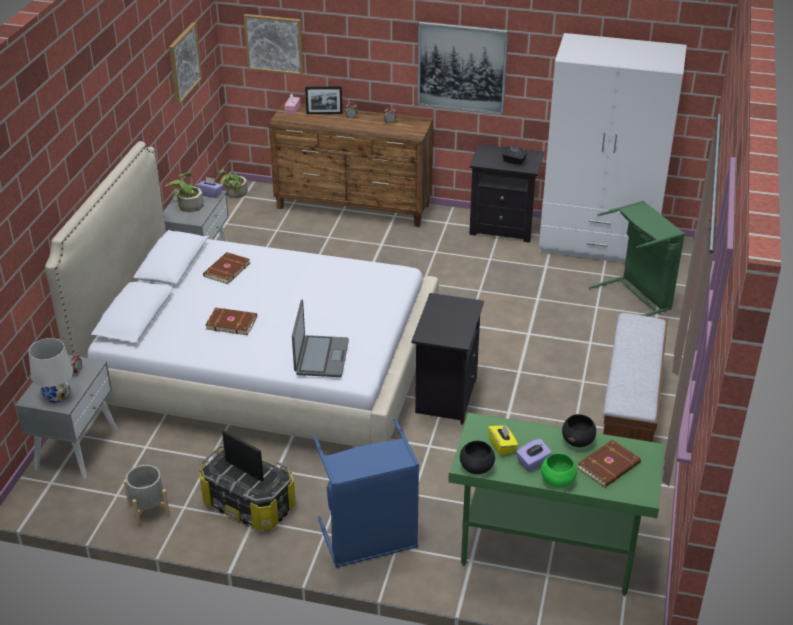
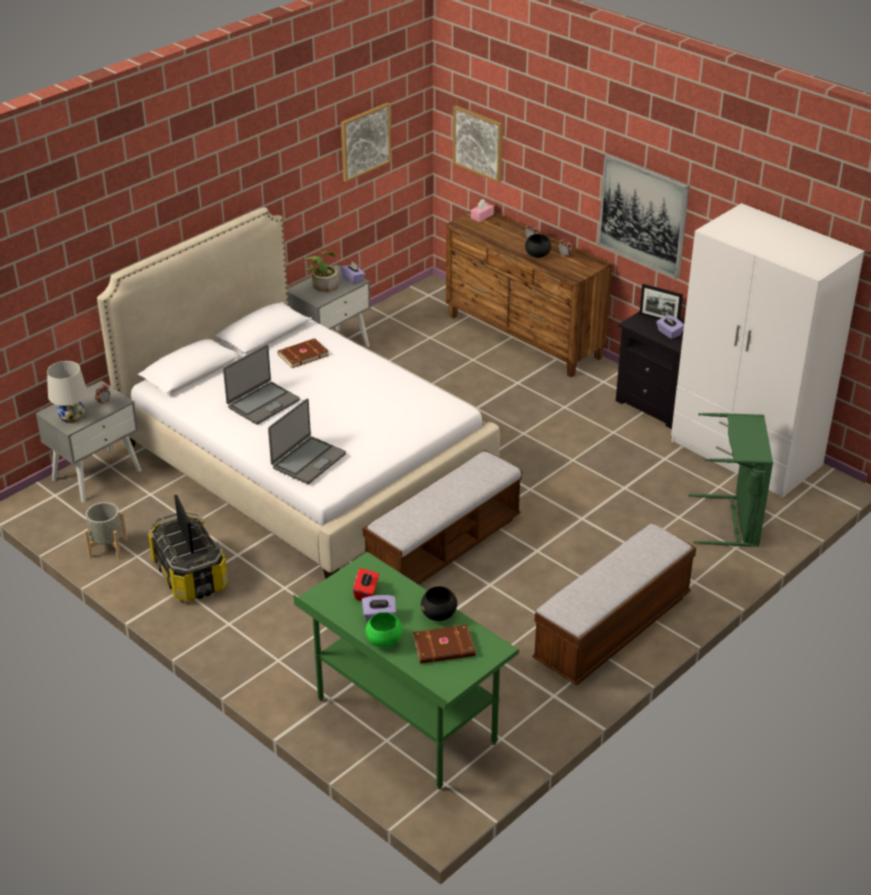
camera: 30 degrees right, 0 degrees up
brown book [205,307,257,335] -> laptop [223,345,300,424]
potted plant [219,167,248,198] -> none
picture frame [305,86,343,114] -> picture frame moved to [640,284,683,320]
blue laundry basket [313,418,419,568] -> none
black nightstand [411,293,484,425] -> bench [363,450,522,585]
black bowl [460,441,495,474] -> black bowl moved to [525,234,551,258]
yellow tissue box [488,423,518,456] -> red tissue box [353,568,379,600]
black tissue box [502,146,527,165] -> purple tissue box [656,314,684,339]

